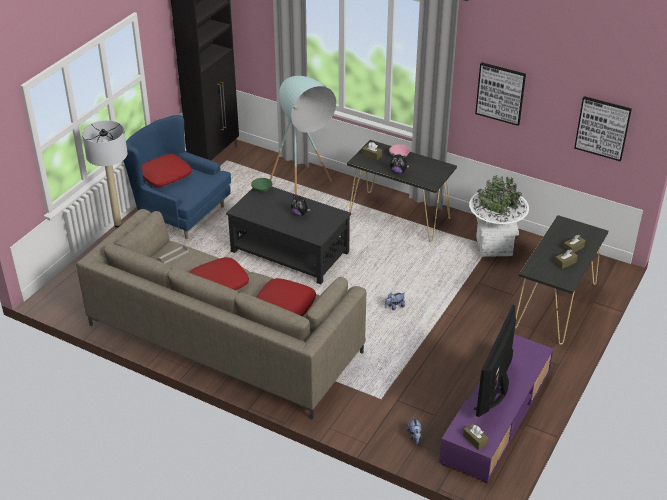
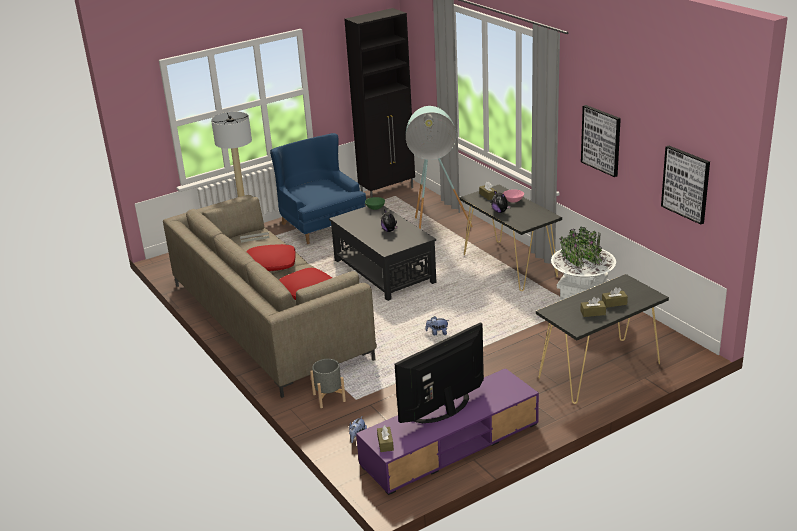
camera: 30 degrees right, 10 degrees down
red pillow [142,154,192,187] -> none
none -> grey planter [310,359,346,408]

